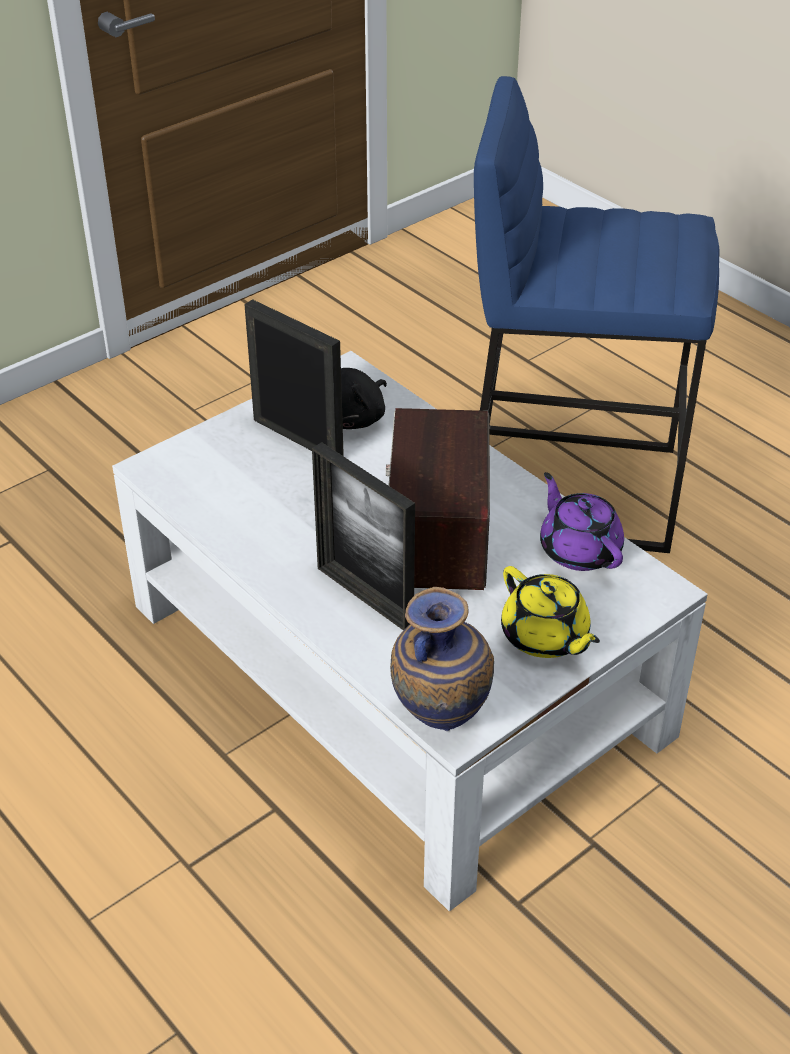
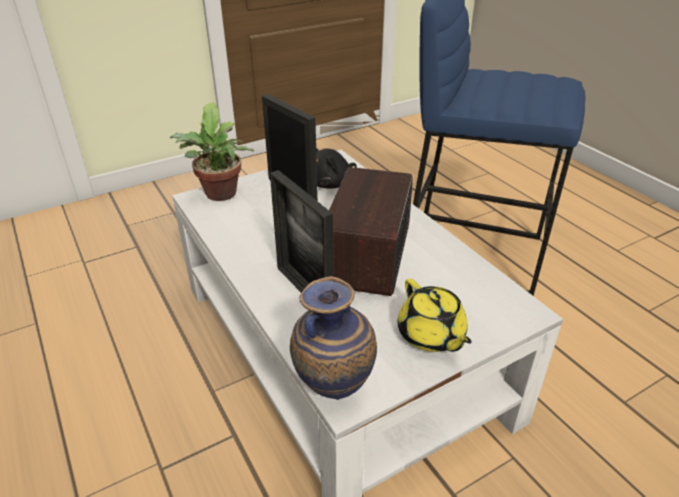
camera: 10 degrees right, 5 degrees down
purple teapot [540,472,624,571] -> none
none -> potted plant [170,103,255,201]

